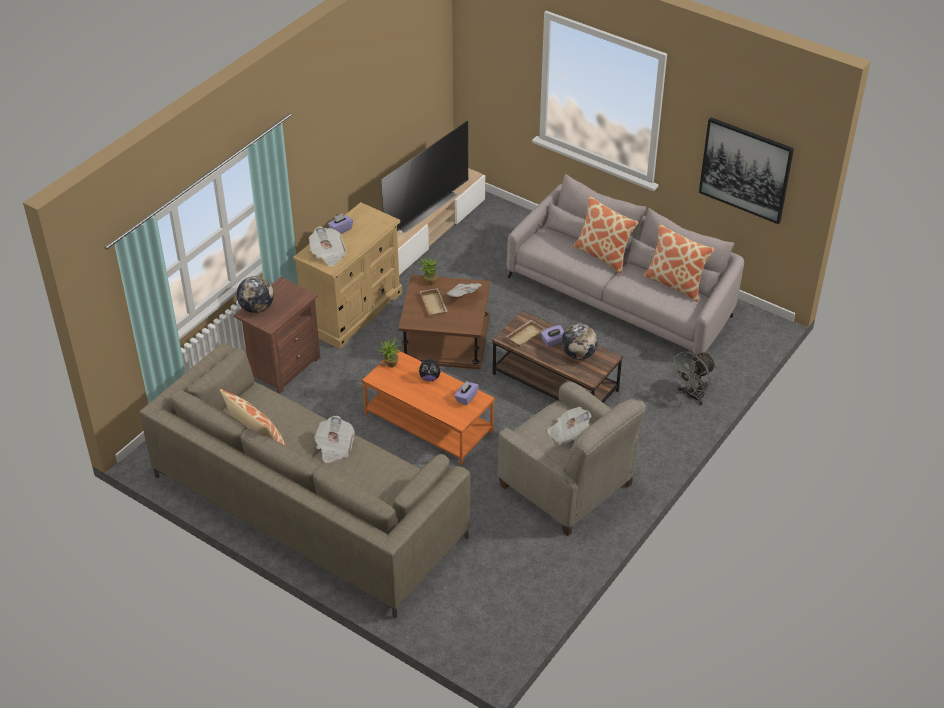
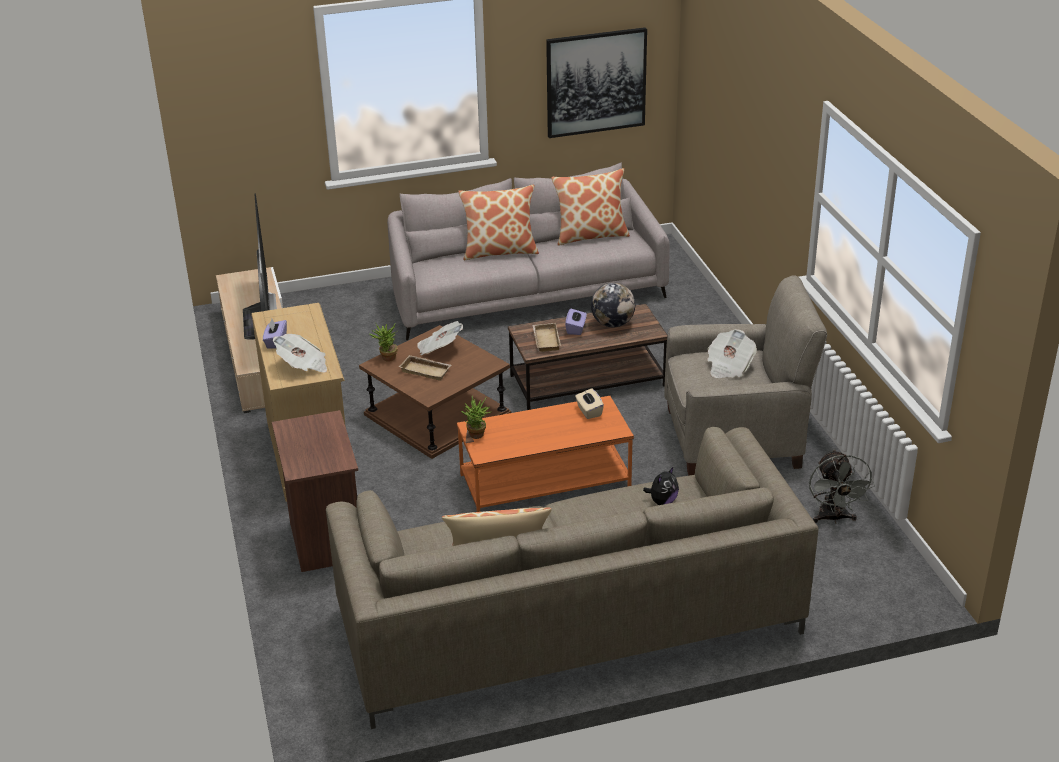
camera: 50 degrees left, 10 degrees down
globe [237,276,274,313] -> none
newspaper [314,416,355,463] -> none
plush toy [419,359,443,381] -> plush toy moved to [643,466,679,505]
purple tissue box [454,381,479,405] -> beige tissue box [575,388,604,419]
grey fan [669,351,716,405] -> grey fan moved to [809,449,875,523]

